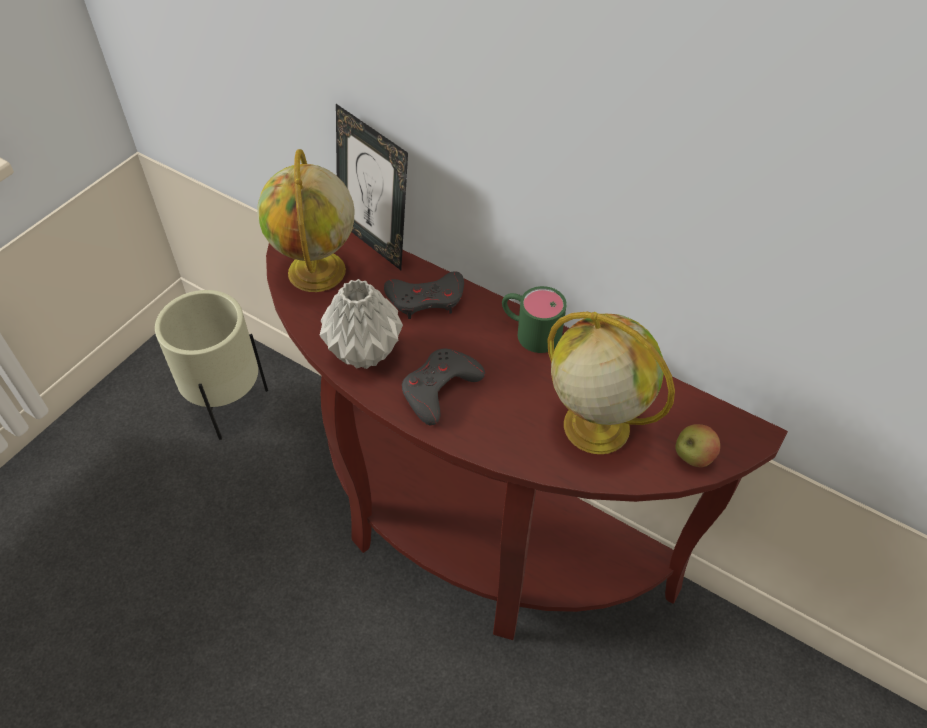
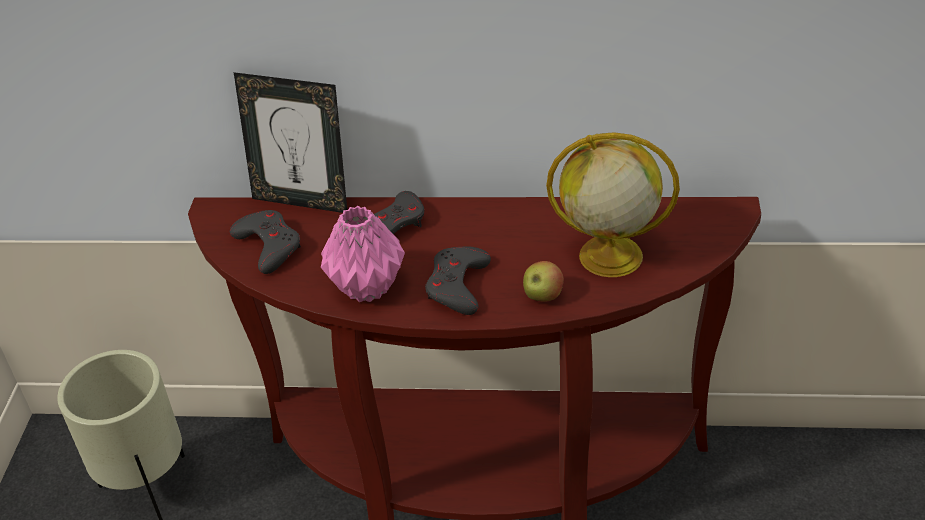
camera: 25 degrees left, 10 degrees down
globe [257,149,355,292] -> grey game controller [230,210,301,274]
grey vase [320,279,403,369] -> pink vase [321,206,405,302]
green mug [502,286,567,353] -> none
apple [675,424,720,467] -> apple moved to [523,261,564,302]

